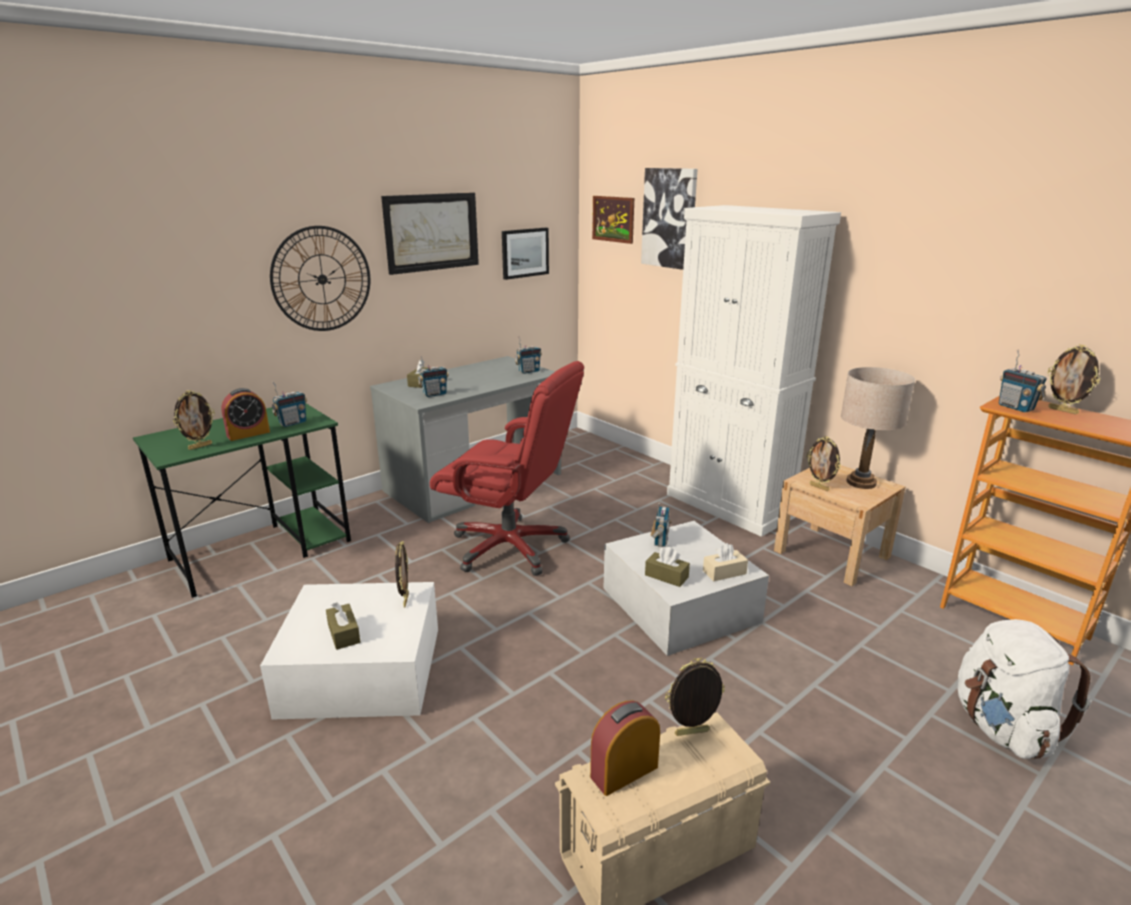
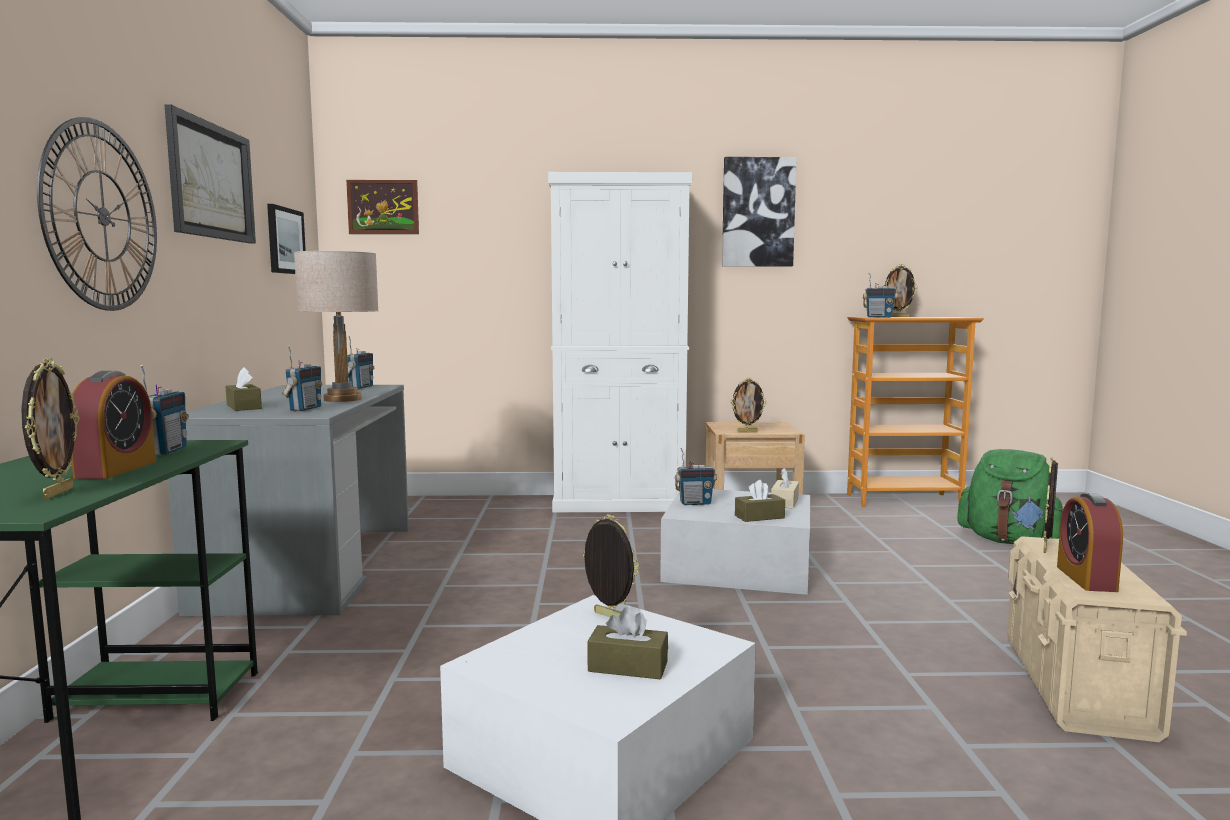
camera: 50 degrees left, 15 degrees down
red office chair [430,361,584,576] -> none
picture [641,168,698,270] -> picture moved to [722,157,797,267]
radio [650,503,671,547] -> radio turned 120 degrees clockwise [675,448,717,505]
beige table lamp [841,367,915,489] -> beige table lamp moved to [294,251,378,402]
white backpack [958,619,1090,759] -> green backpack [957,449,1063,544]

